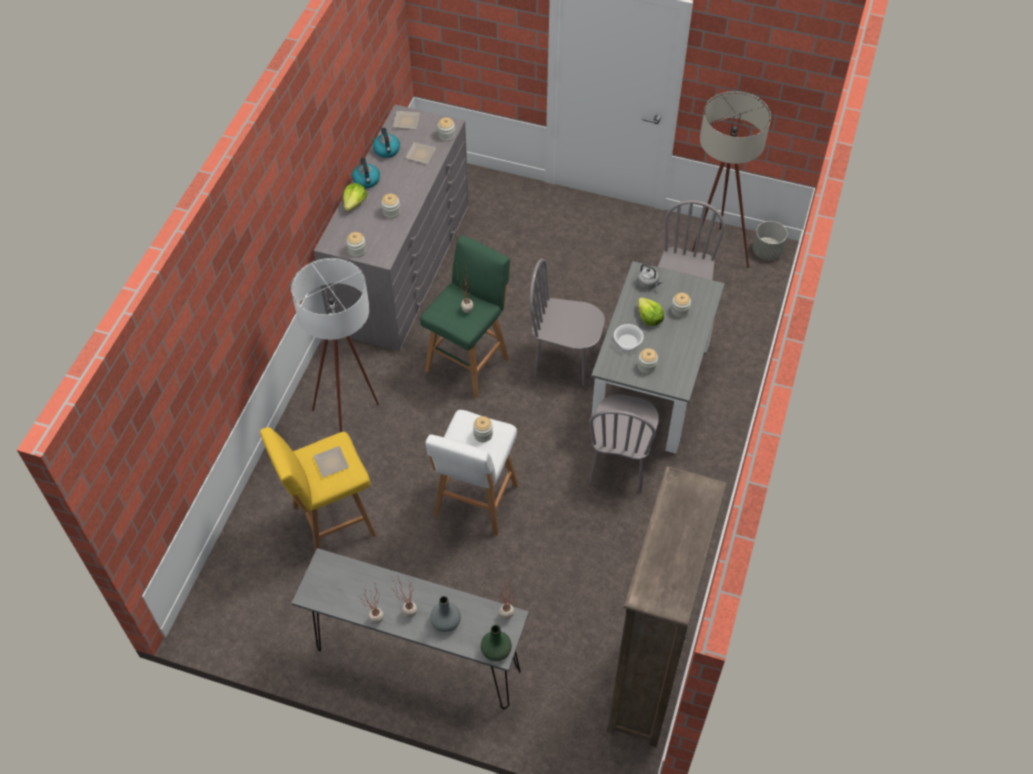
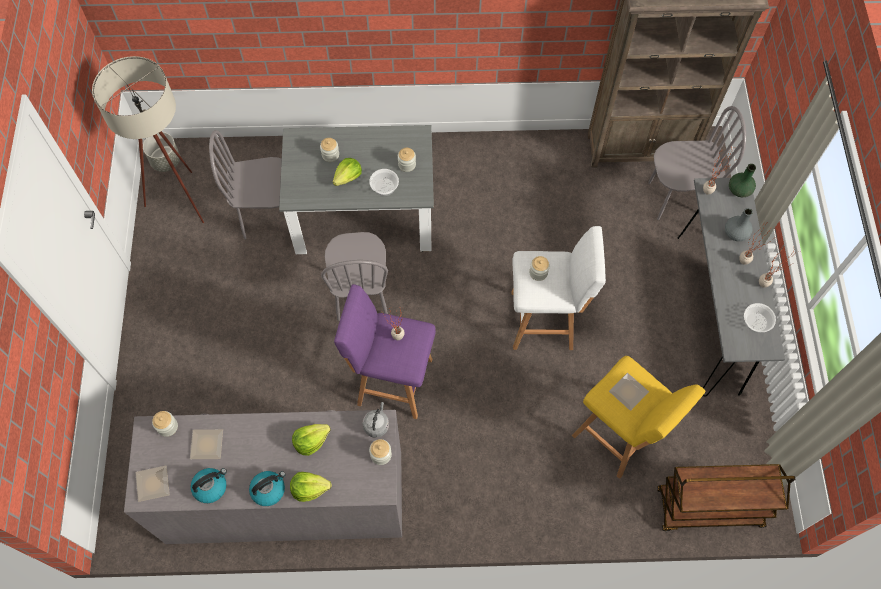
camera: 110 degrees left, 10 degrees up
white floor lamp [291,258,379,432] -> none
jar [382,194,400,219] -> lettuce [292,424,331,456]
green stool [420,235,510,399] -> purple stool [334,284,436,419]
grey chair [589,394,659,493] -> grey chair moved to [648,106,746,220]
grey kettle [637,264,663,289] -> grey kettle moved to [362,402,389,438]
none -> brown cart [657,464,795,532]
none -> bowl [744,303,776,333]

